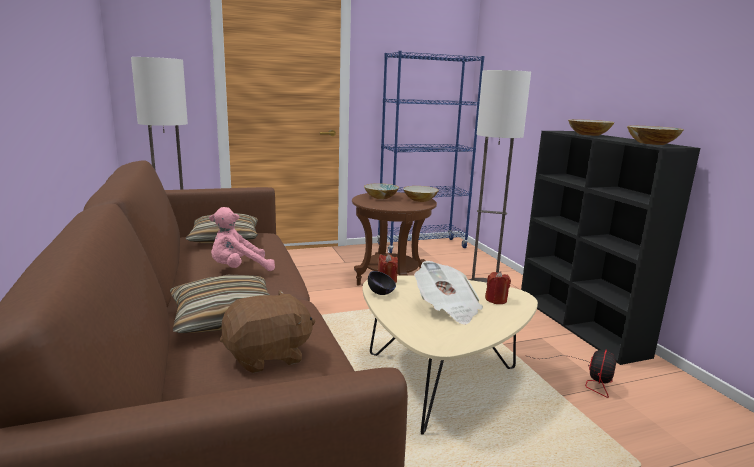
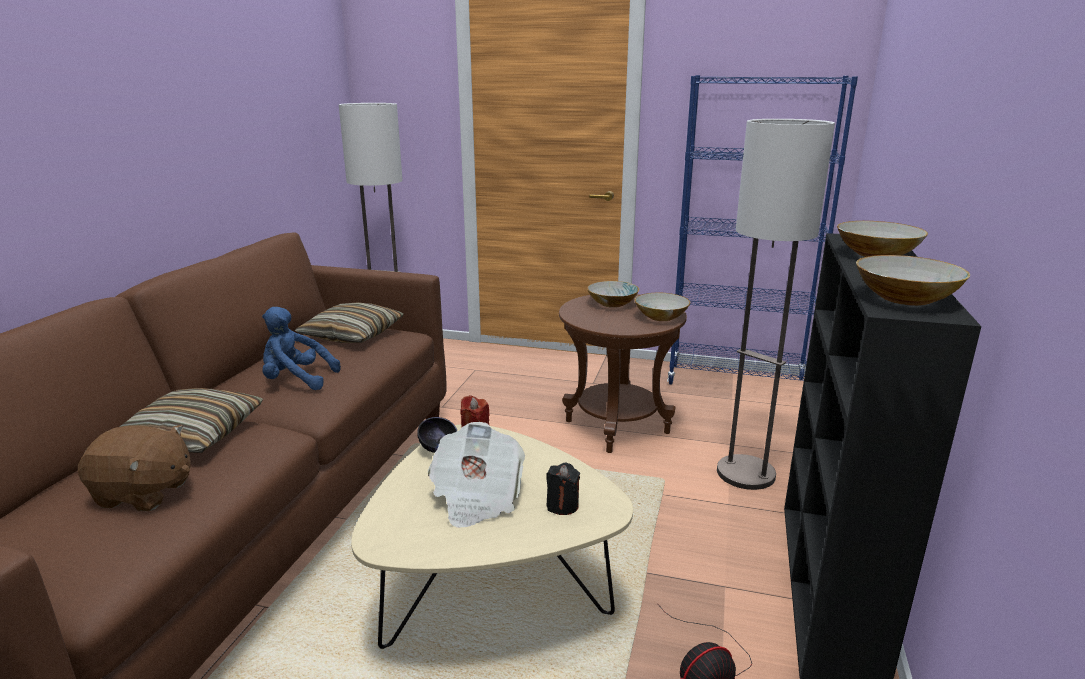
camera: 35 degrees right, 5 degrees up
pink plush toy [209,207,275,271] -> blue plush toy [262,307,341,390]
red candle [485,271,511,304] -> black candle [546,463,580,515]

